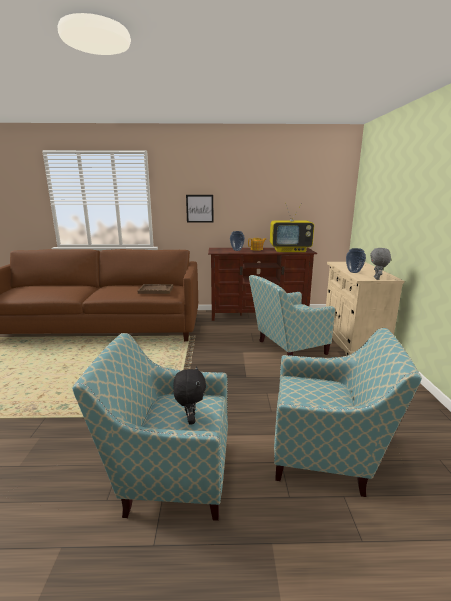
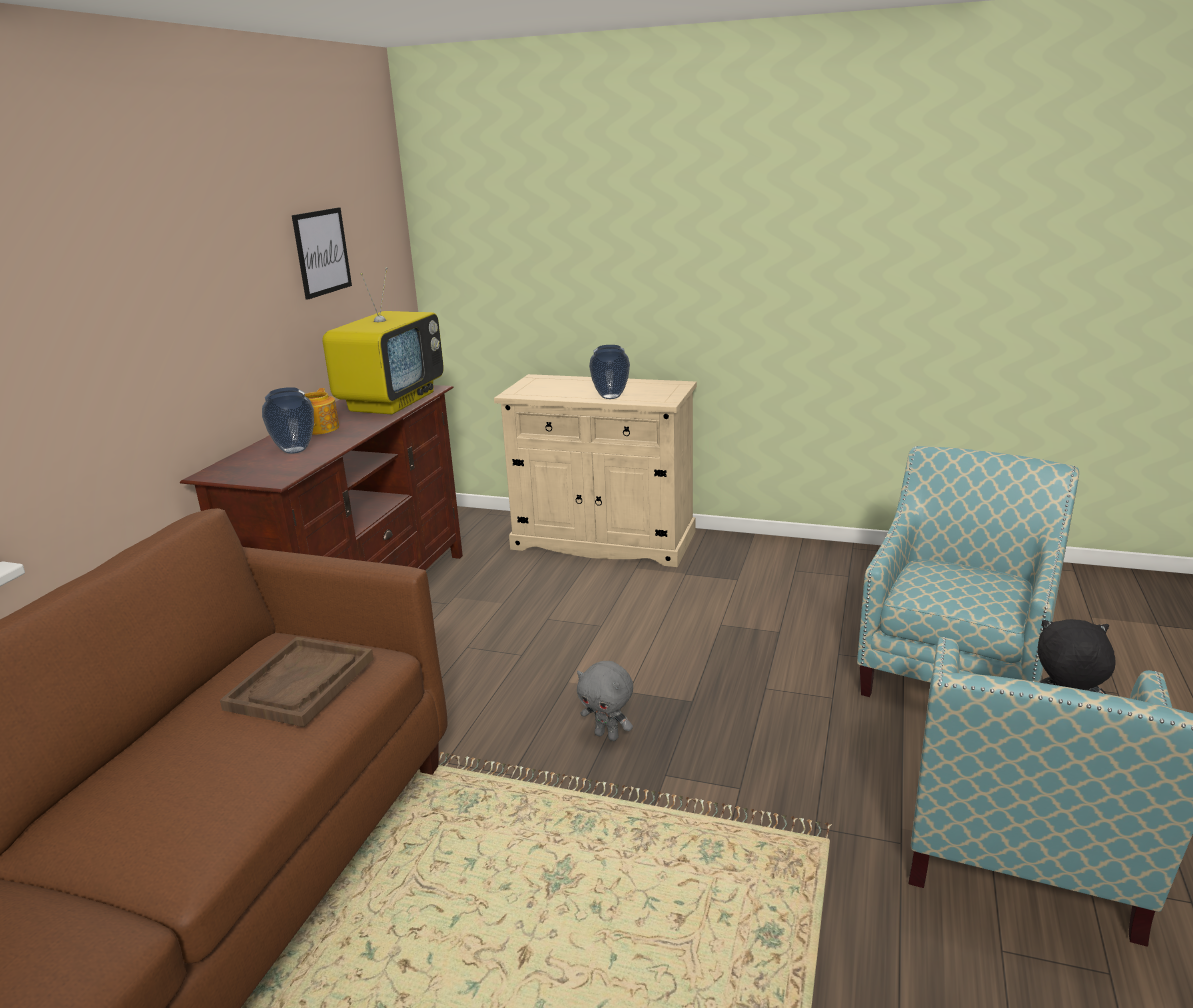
camera: 70 degrees left, 5 degrees up
picture [186,195,214,223] -> picture moved to [292,207,352,300]
armchair [249,275,335,356] -> none
grey plush toy [370,248,391,280] -> grey plush toy moved to [577,661,633,741]

